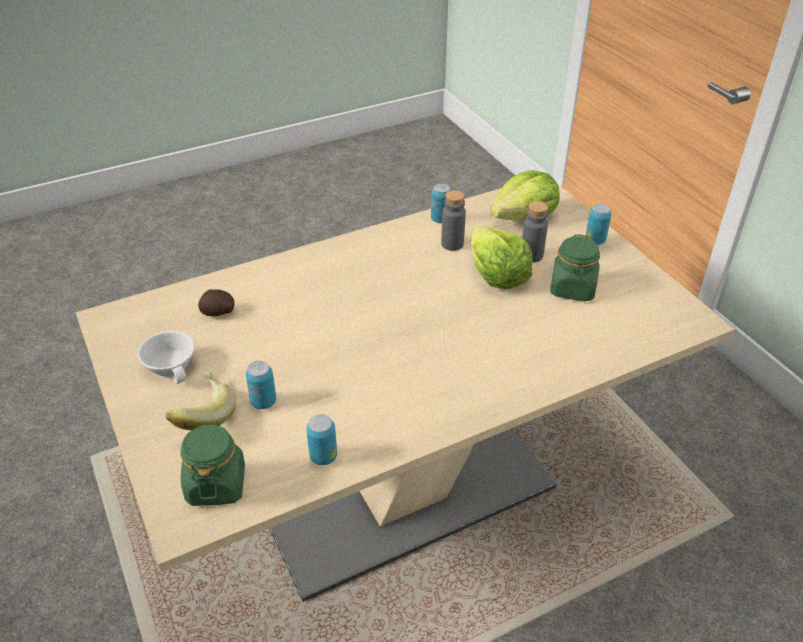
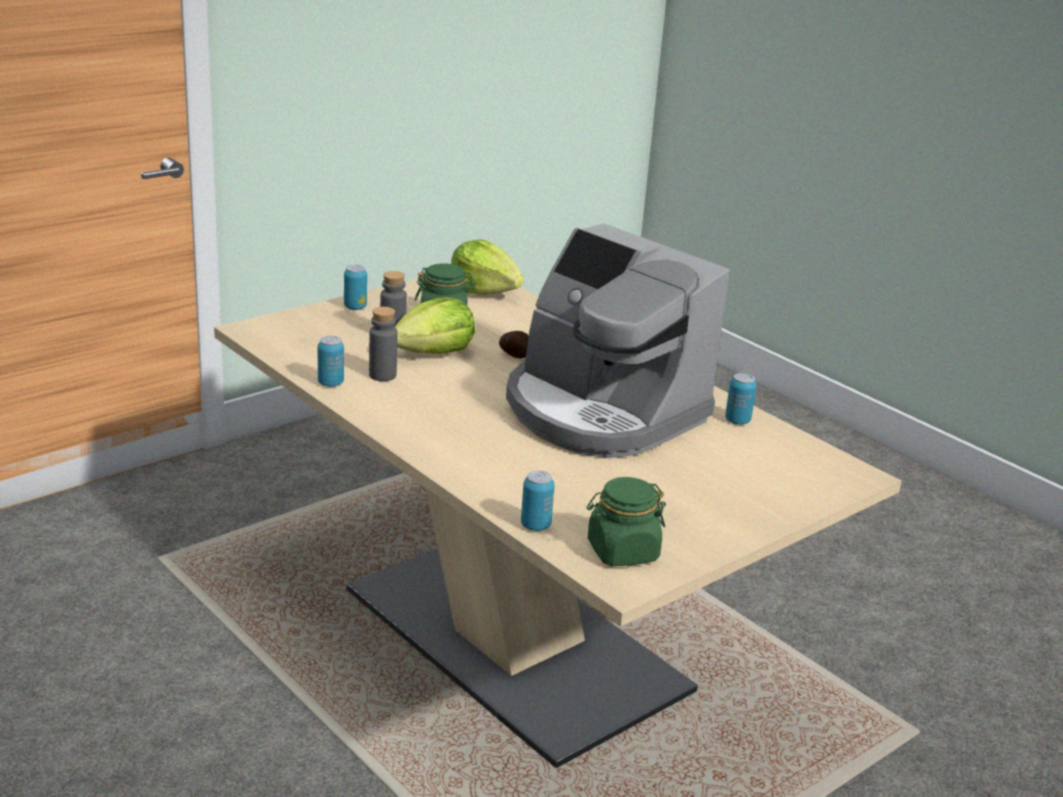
camera: 105 degrees left, 15 degrees down
white cup [137,331,195,384] -> none
banana [166,372,236,430] -> none
green jar [180,422,245,506] -> green jar moved to [587,477,666,566]
potato [198,289,235,316] -> potato moved to [499,331,529,359]
can [246,361,276,409] -> can moved to [521,471,555,531]
lettuce [490,170,559,221] -> lettuce moved to [451,239,524,295]
none -> coffee machine [506,223,730,458]

